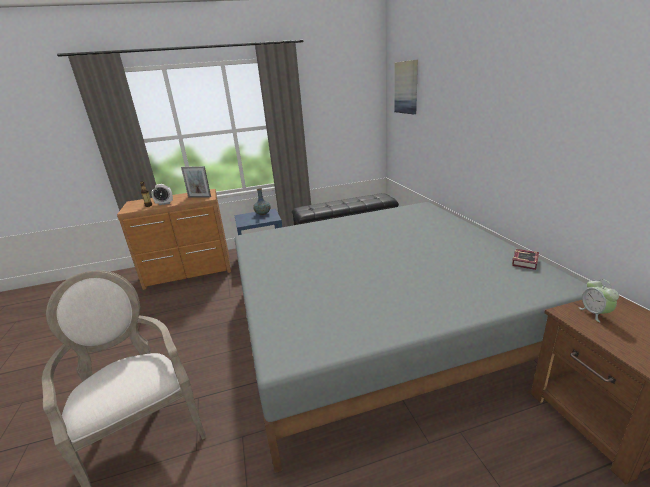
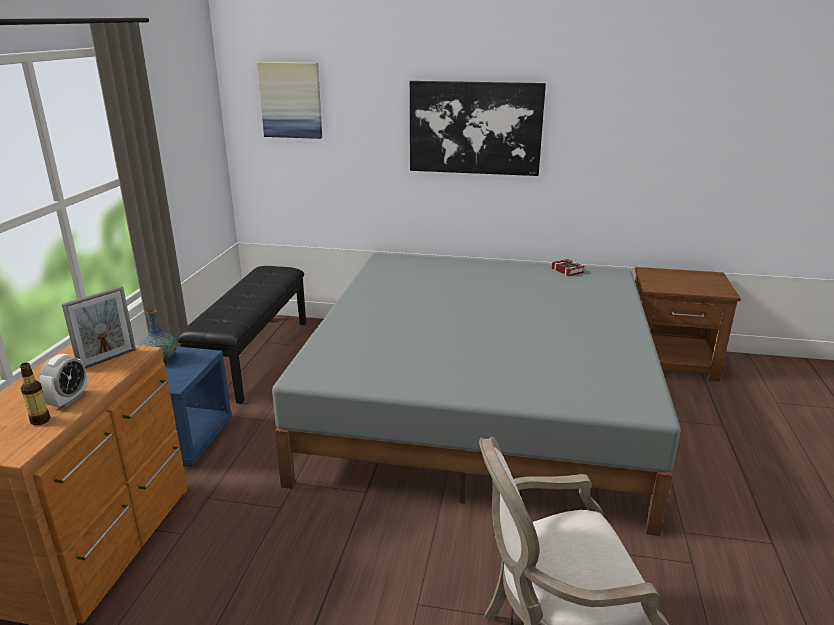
camera: 65 degrees left, 0 degrees up
alarm clock [579,279,619,322] -> none
none -> picture [410,81,546,176]

